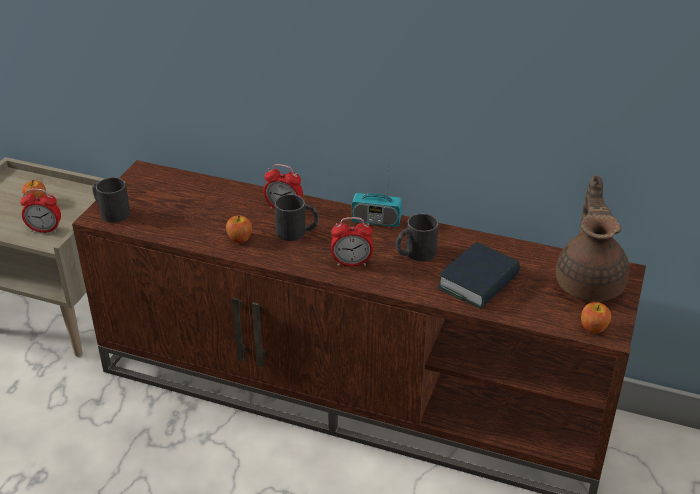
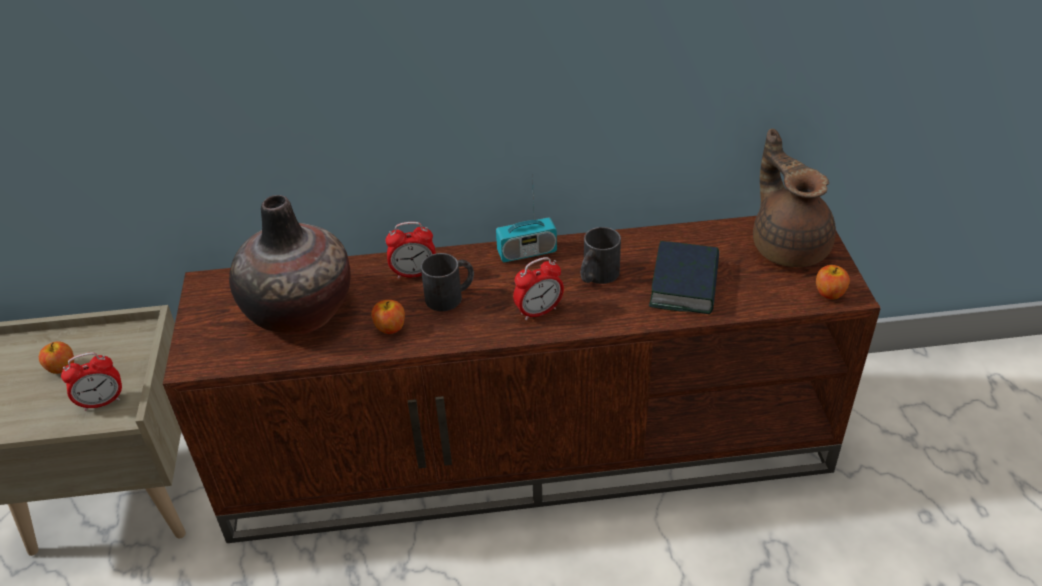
camera: 25 degrees left, 5 degrees up
black mug [92,177,130,223] -> none
none -> vase [229,195,351,335]

